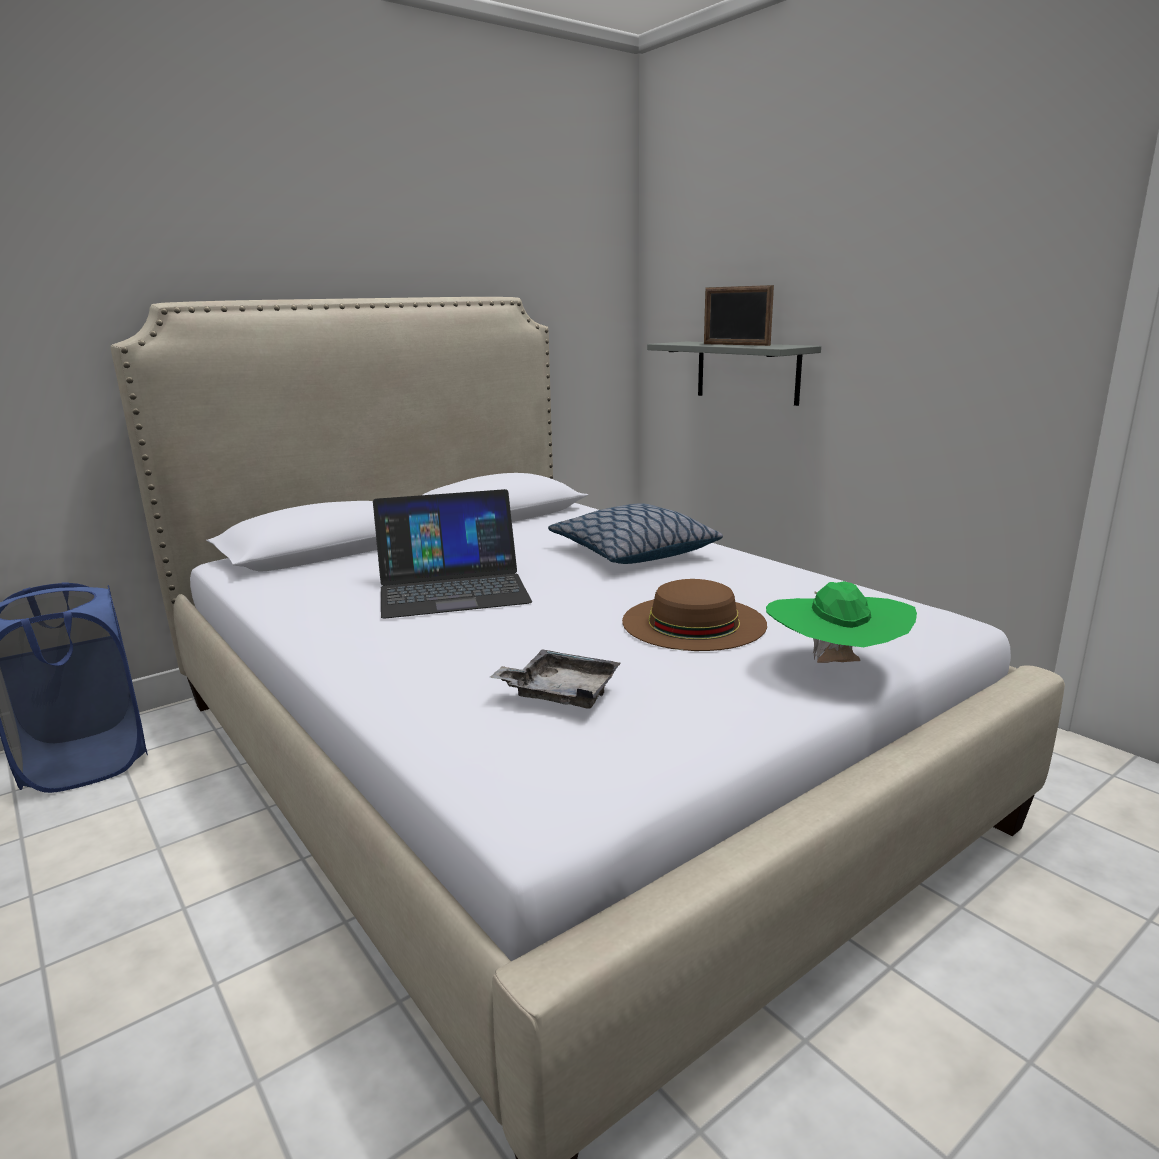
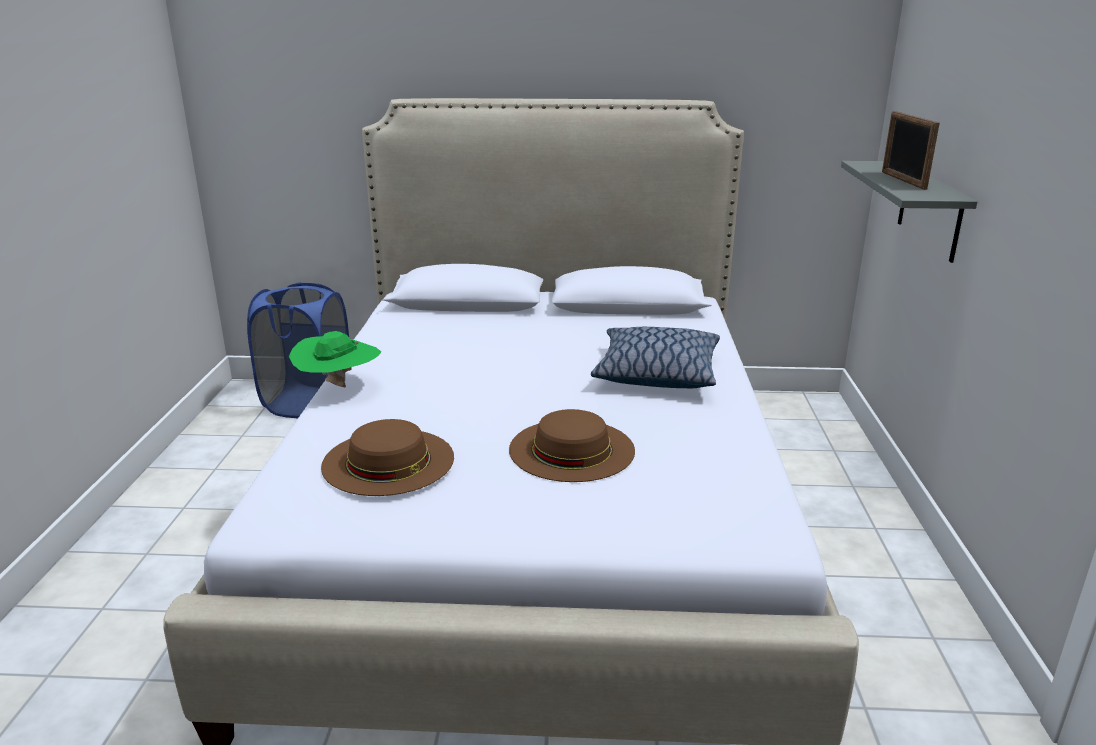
camera: 40 degrees right, 5 degrees up
laptop [373,489,532,618] -> none
grey tray [490,649,621,709] -> brown hat [321,419,454,496]
green hat [766,581,917,663] -> green hat moved to [289,331,381,387]

